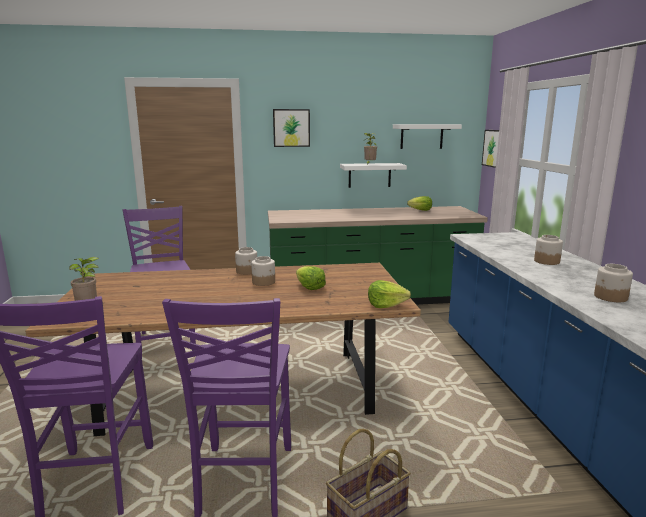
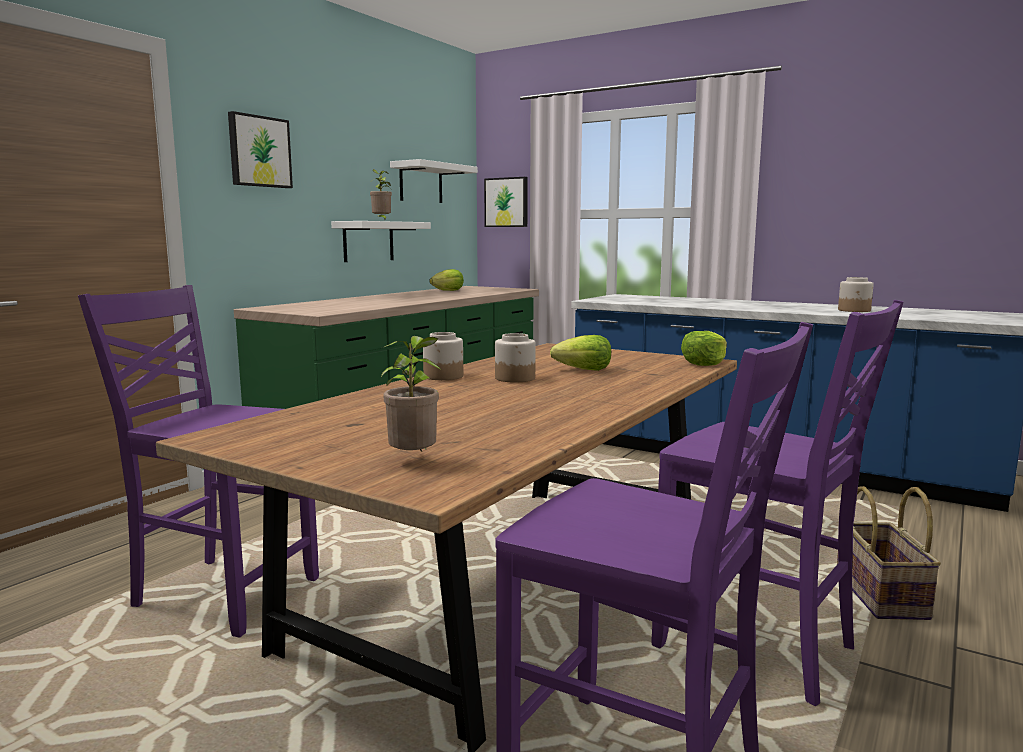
camera: 50 degrees left, 5 degrees down
jar [534,235,563,265] -> none

